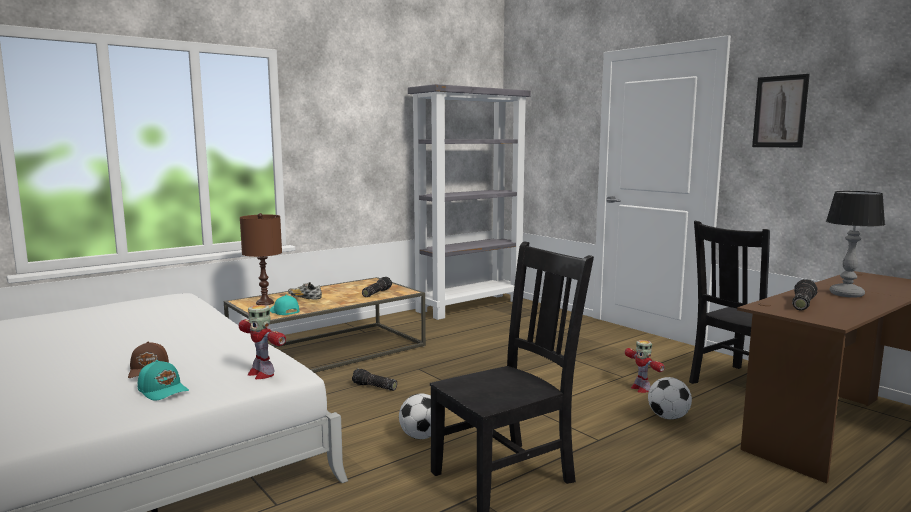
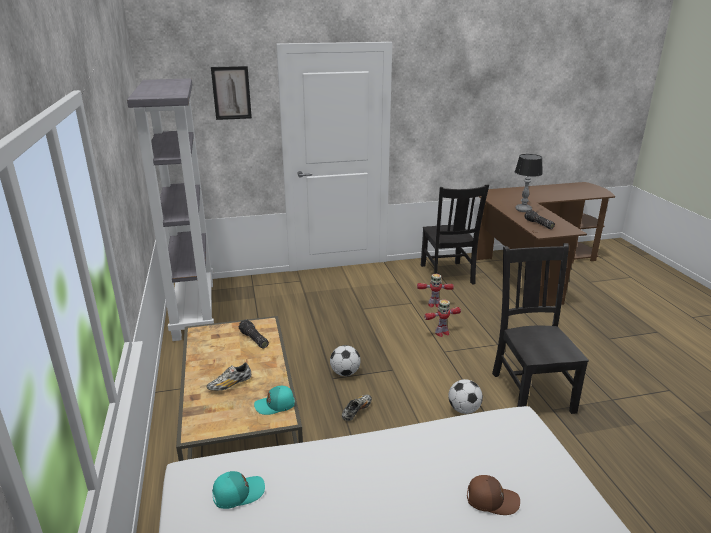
camera: 65 degrees left, 15 degrees up
turquoise cap [138,360,189,400] -> turquoise cap moved to [212,471,265,509]
toy robot [239,305,286,379] -> toy robot moved to [424,300,461,337]
brown table lamp [240,213,282,305] -> none
flashlight [352,369,397,391] -> shoe [342,395,372,421]
football [648,377,692,420] -> football moved to [330,345,361,376]
picture [752,74,810,148] -> picture moved to [211,66,252,120]

